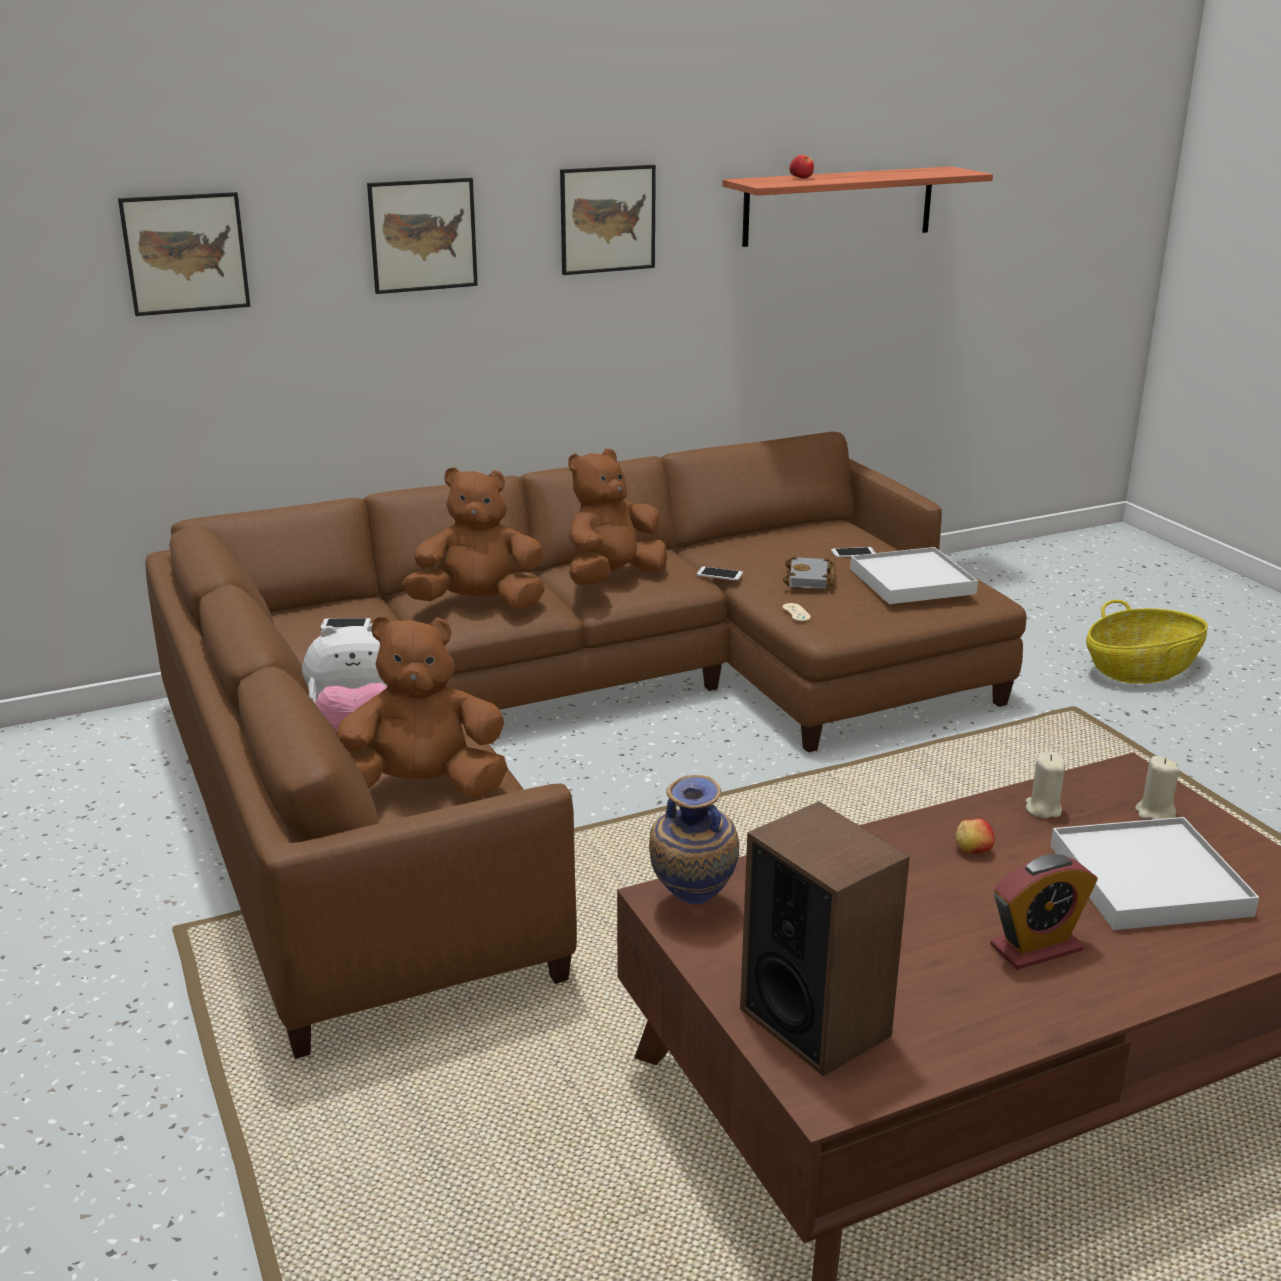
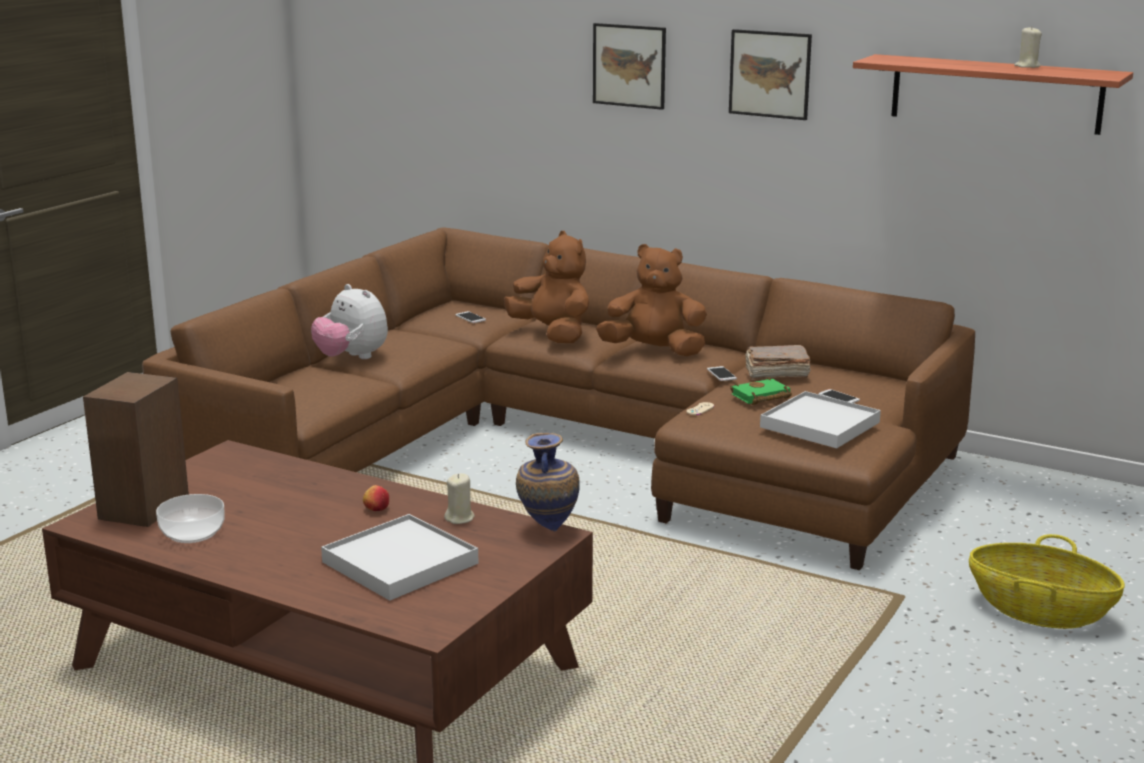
camera: 55 degrees right, 5 degrees down
picture [118,192,251,316] -> none
brown plush toy [336,616,508,798] -> none
vase [649,775,739,905] -> vase moved to [516,433,580,532]
grey book [783,556,836,589] -> green book [730,377,792,405]
apple [789,155,814,178] -> none
alarm clock [990,854,1098,970] -> none
beige candle [1135,756,1180,819] -> beige candle moved to [1014,27,1042,68]
none -> bowl [156,494,225,543]
none -> brown book [745,345,810,380]

